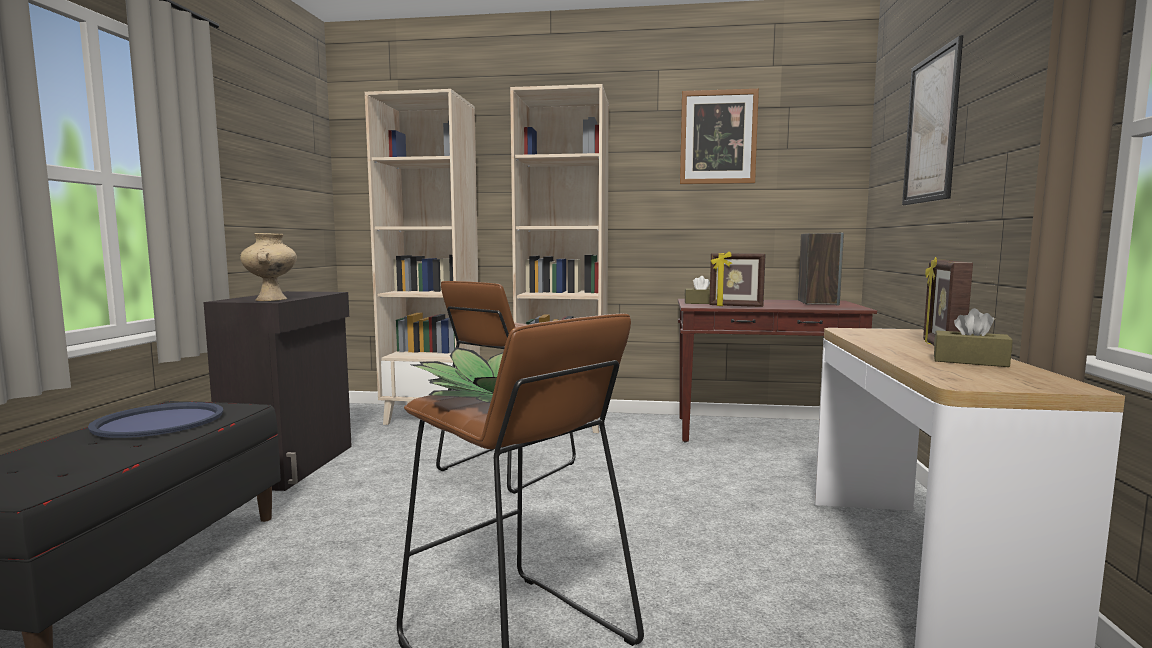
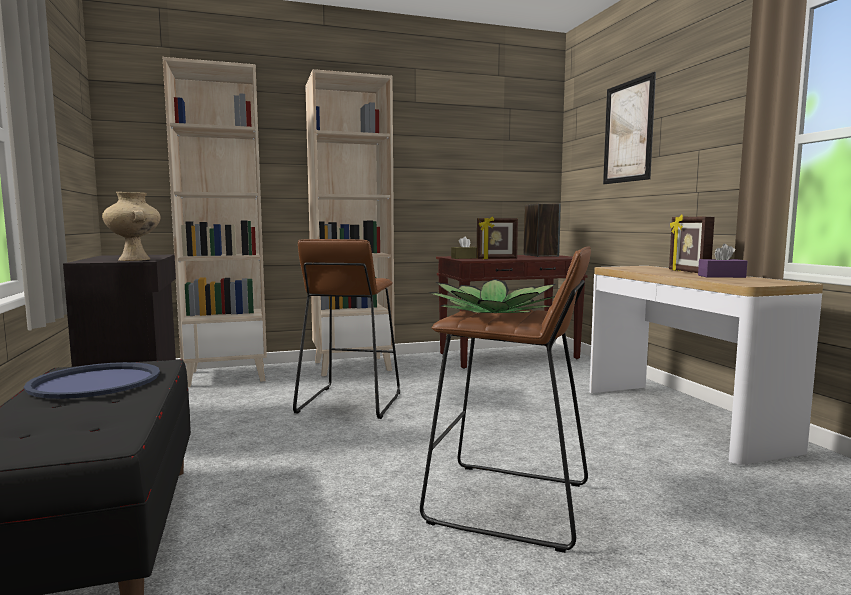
camera: 25 degrees left, 0 degrees up
picture [680,89,759,184] -> none
brown tissue box [934,308,1013,367] -> purple tissue box [698,244,748,278]

